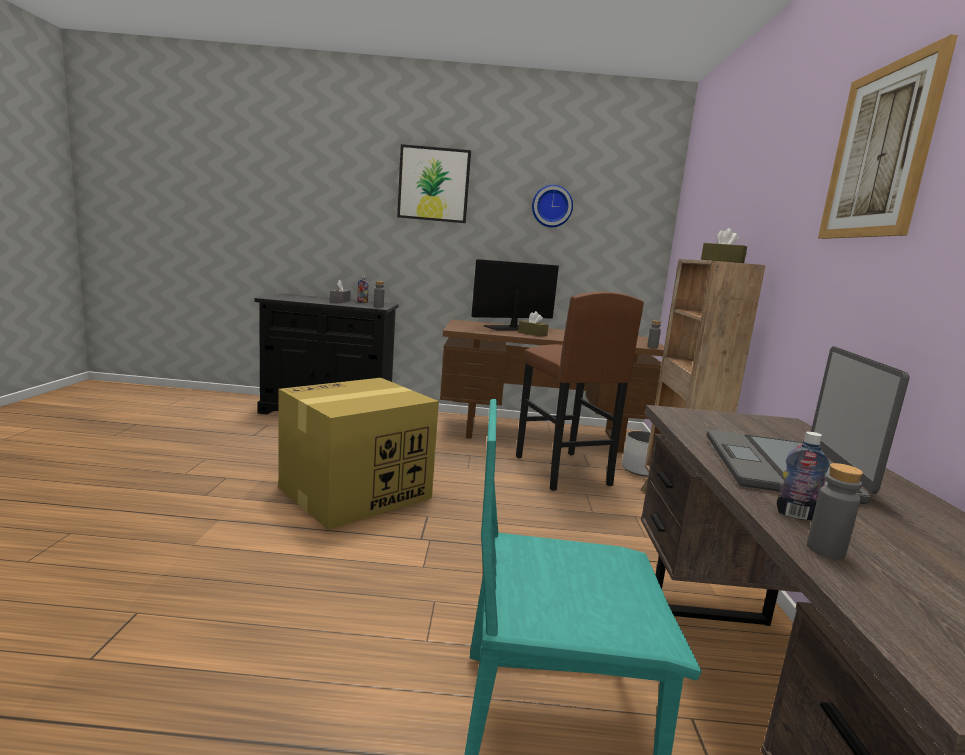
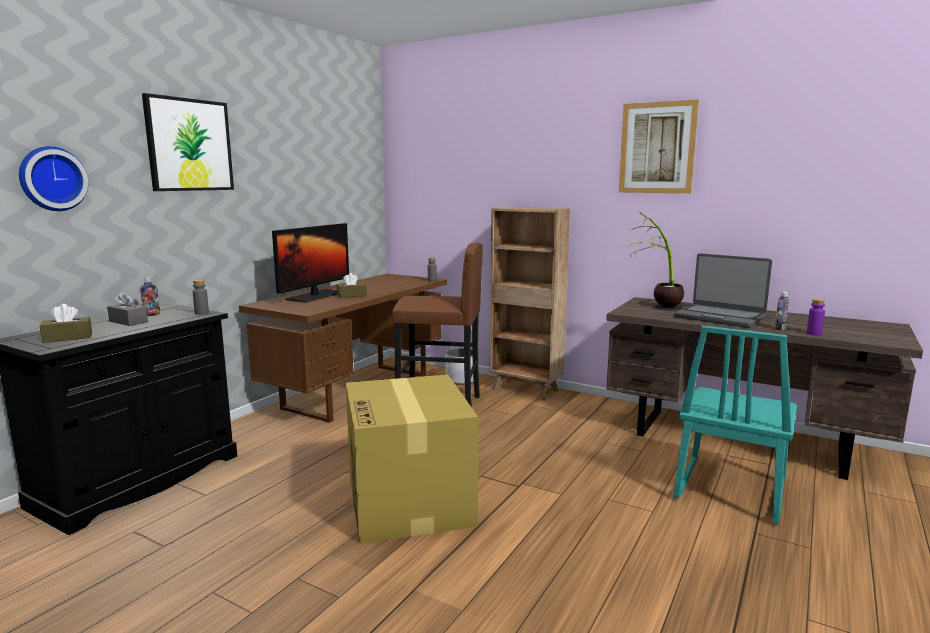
camera: 60 degrees left, 0 degrees up
monitor [472,259,559,330] -> monitor turned 150 degrees counterclockwise [272,223,349,303]
wall clock [532,185,573,227] -> wall clock moved to [19,146,88,211]
brown tissue box [701,228,747,263] -> brown tissue box moved to [40,304,92,343]
grey bottle [807,463,863,559] -> purple bottle [807,299,825,335]
none -> potted plant [626,212,684,310]

